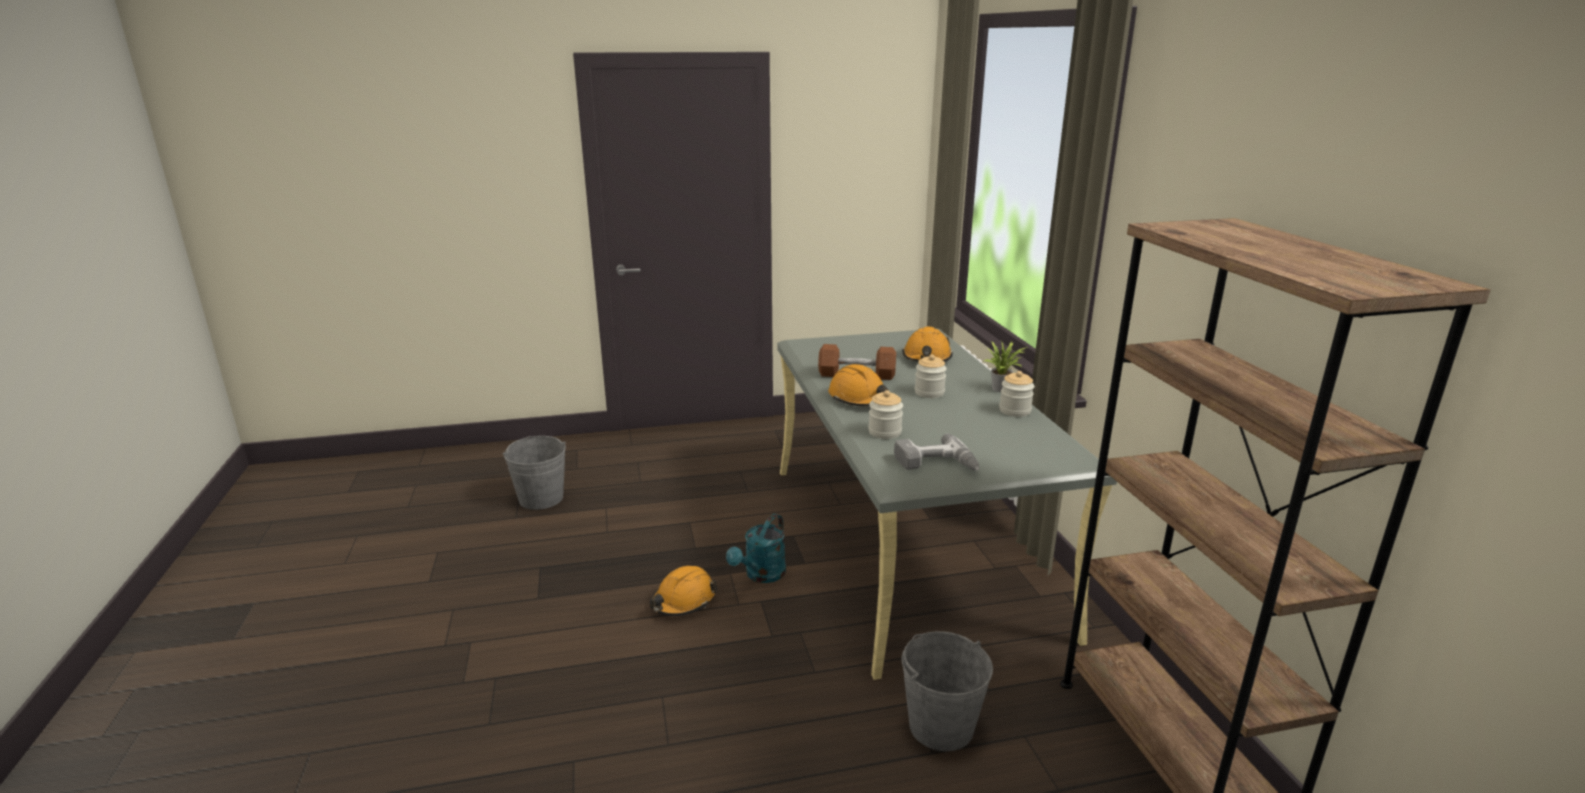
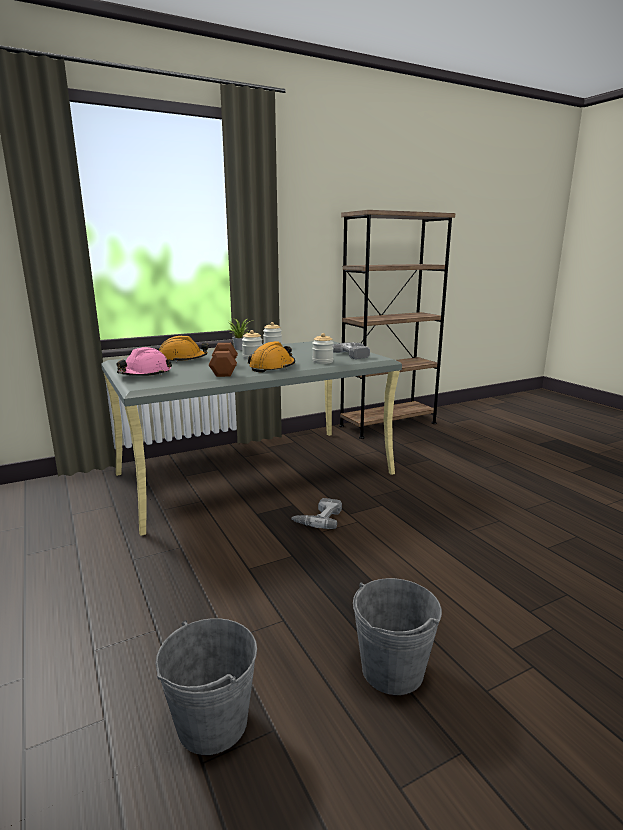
camera: 105 degrees left, 5 degrees down
orange hard hat [650,566,717,616] -> none
turquoise watering can [726,514,786,583] -> power drill [291,498,342,529]
grey bucket [902,631,993,751] -> grey bucket moved to [353,578,442,695]
none -> pink hard hat [117,347,172,376]

